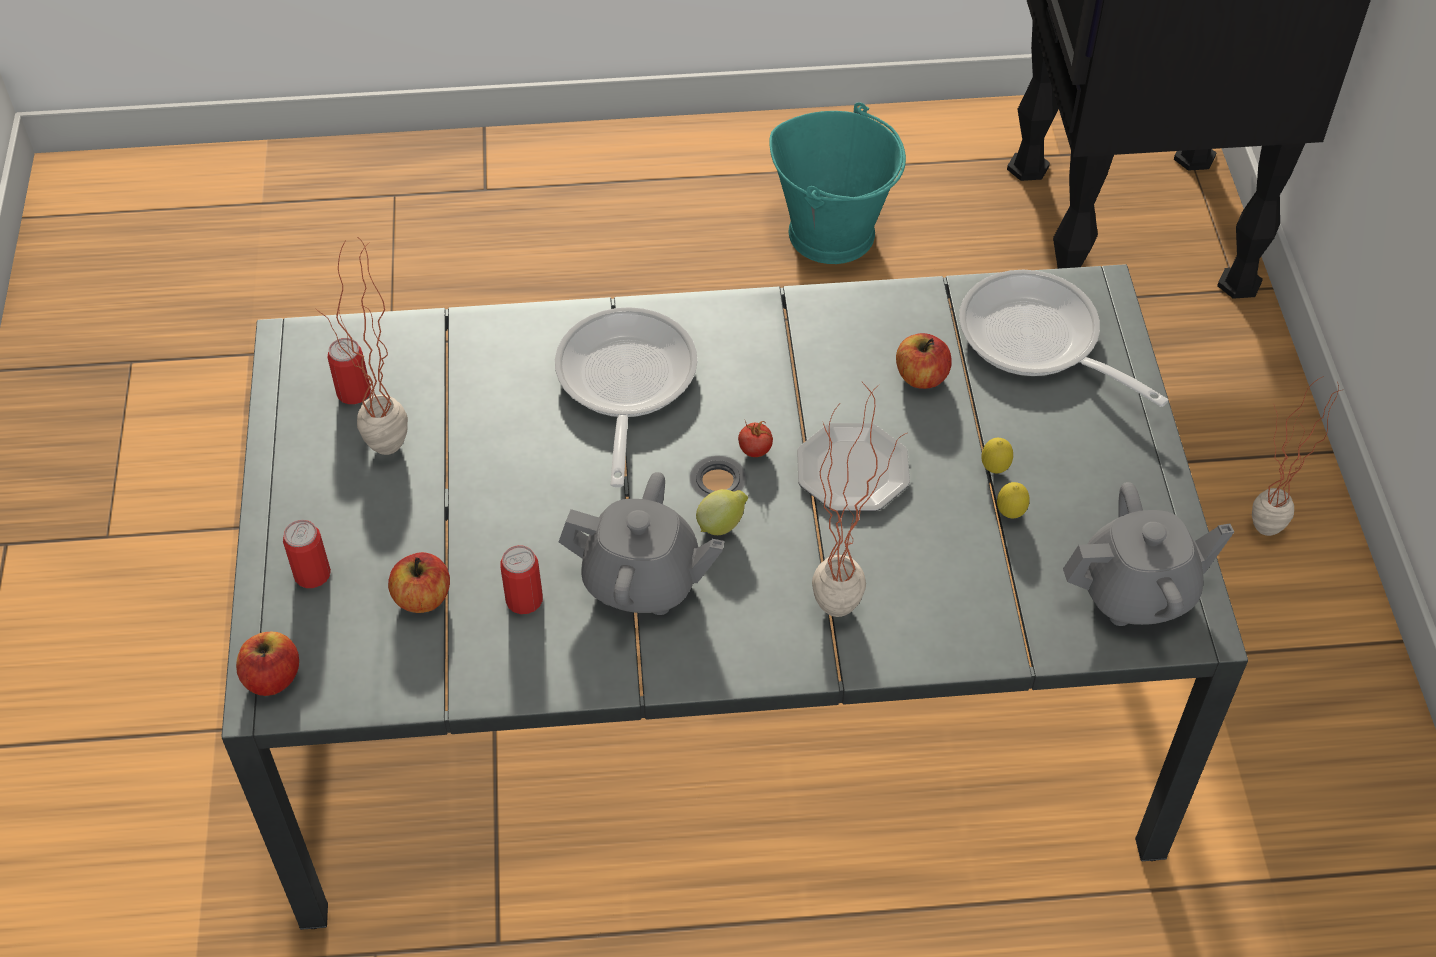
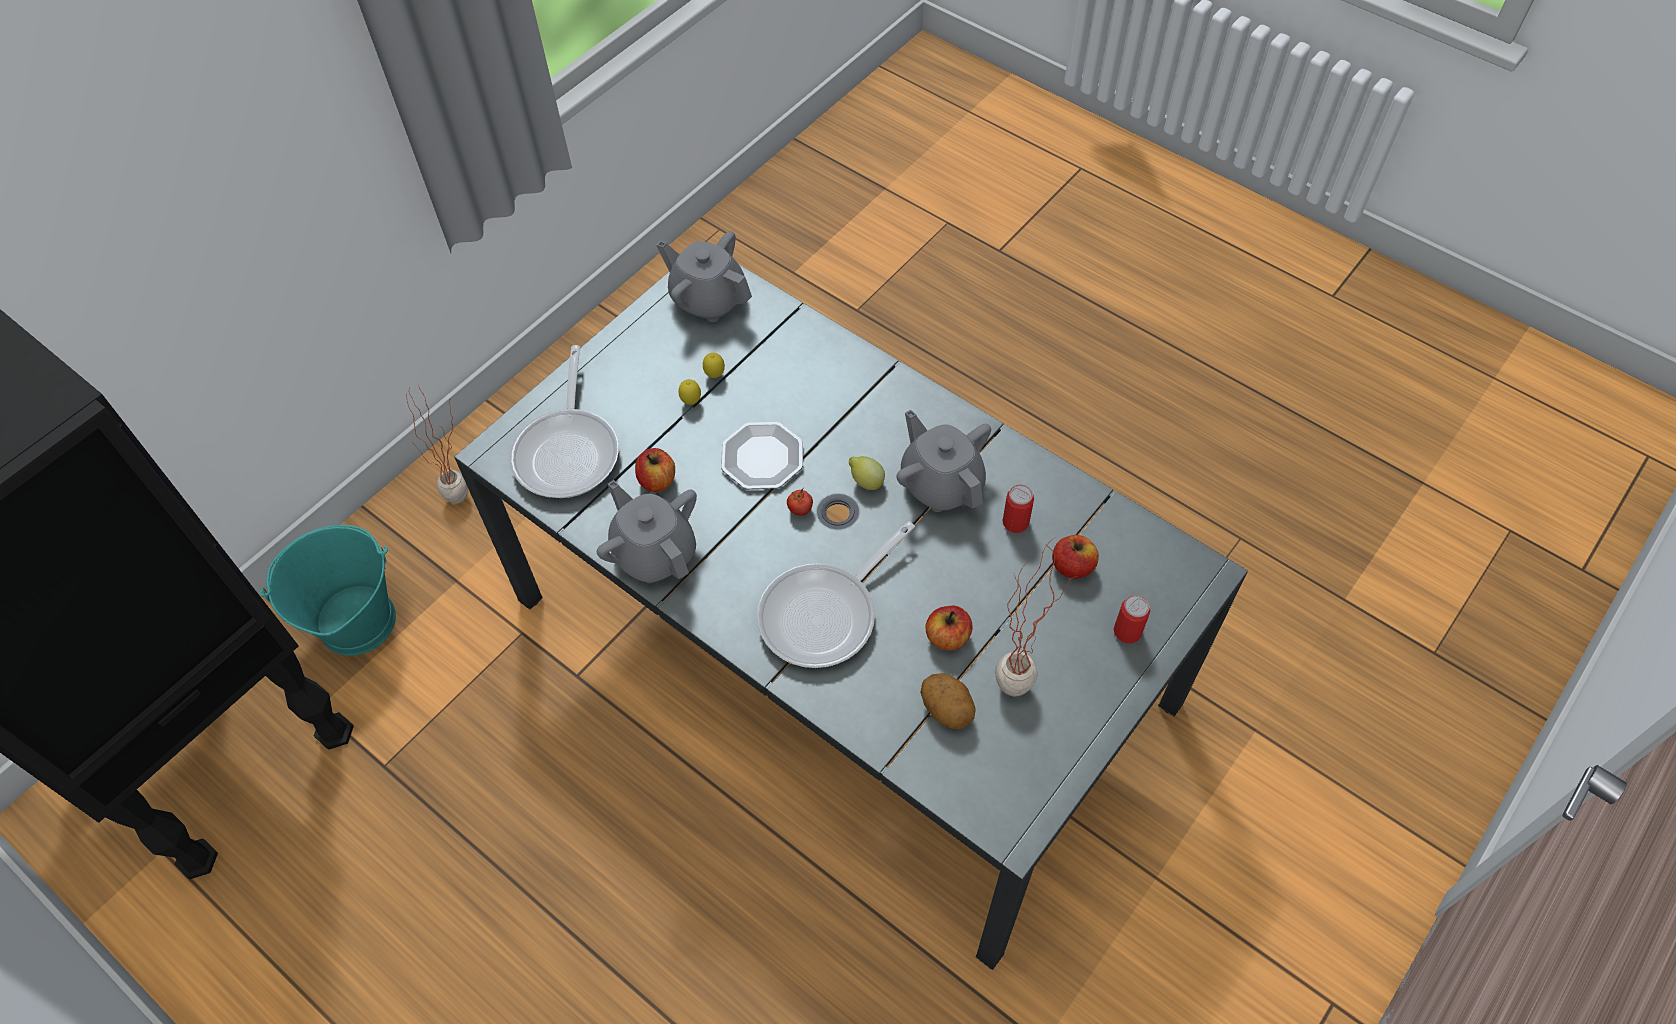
camera: 135 degrees left, 5 degrees up
apple [236,632,299,696] -> apple moved to [925,606,972,650]
can [327,338,371,404] -> none
turquoise bucket [769,102,906,264] -> turquoise bucket moved to [260,525,396,656]
potted plant [812,382,907,617] -> none
none -> grey teapot [597,480,697,583]
none -> potato [920,673,976,729]

